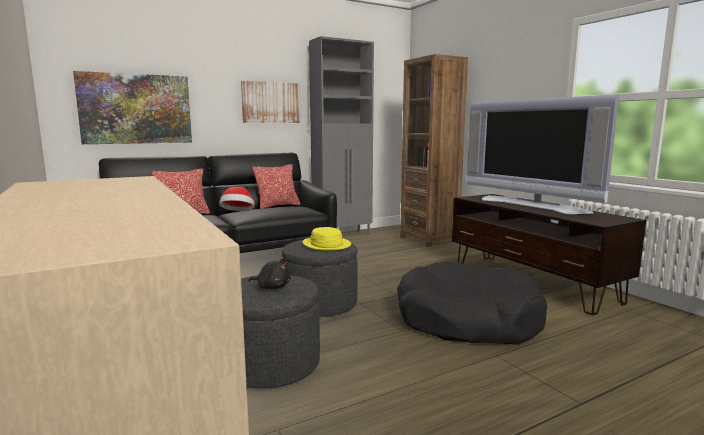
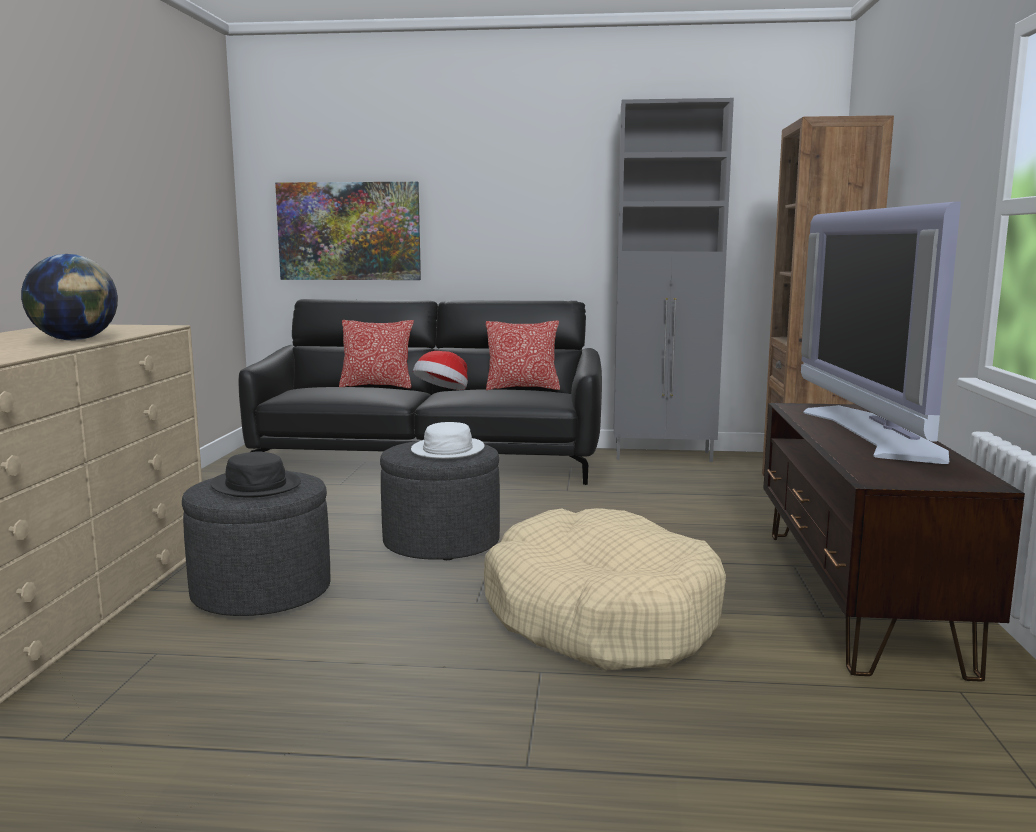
camera: 35 degrees right, 0 degrees up
picture [241,81,300,123] -> none
black plush toy [249,258,290,289] -> black hat [210,451,301,498]
yellow hat [303,227,351,251] -> white hat [411,422,485,459]
black dog bed [397,261,547,345] -> beige dog bed [484,508,726,671]
none -> globe [21,254,118,341]

